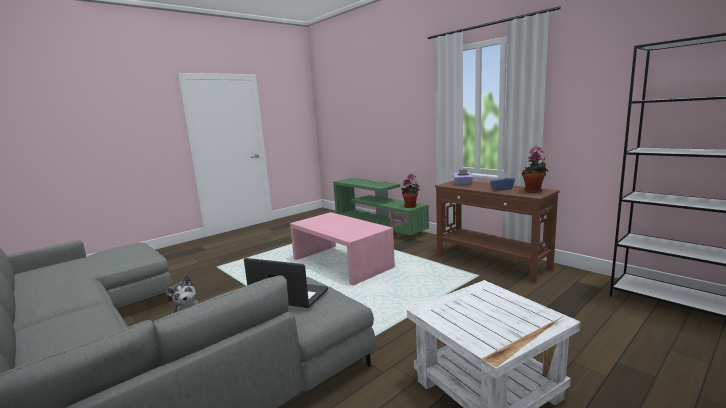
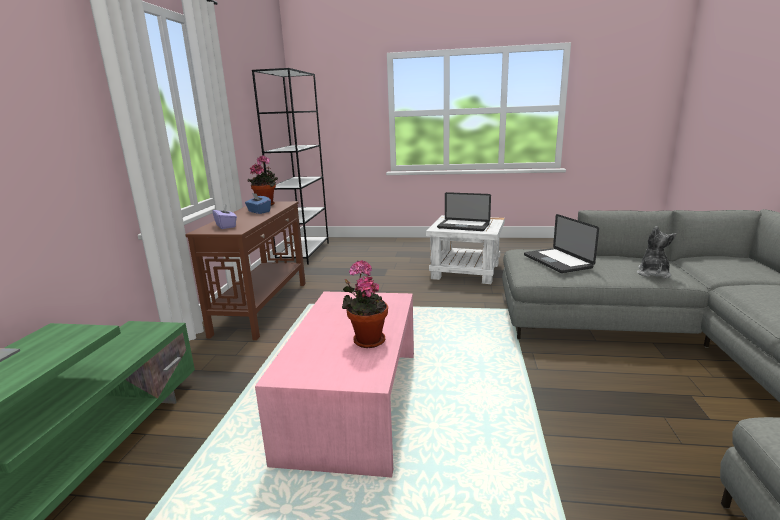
camera: 130 degrees left, 5 degrees up
potted plant [401,174,420,208] -> potted plant moved to [342,260,388,348]
none -> laptop [437,192,491,231]

